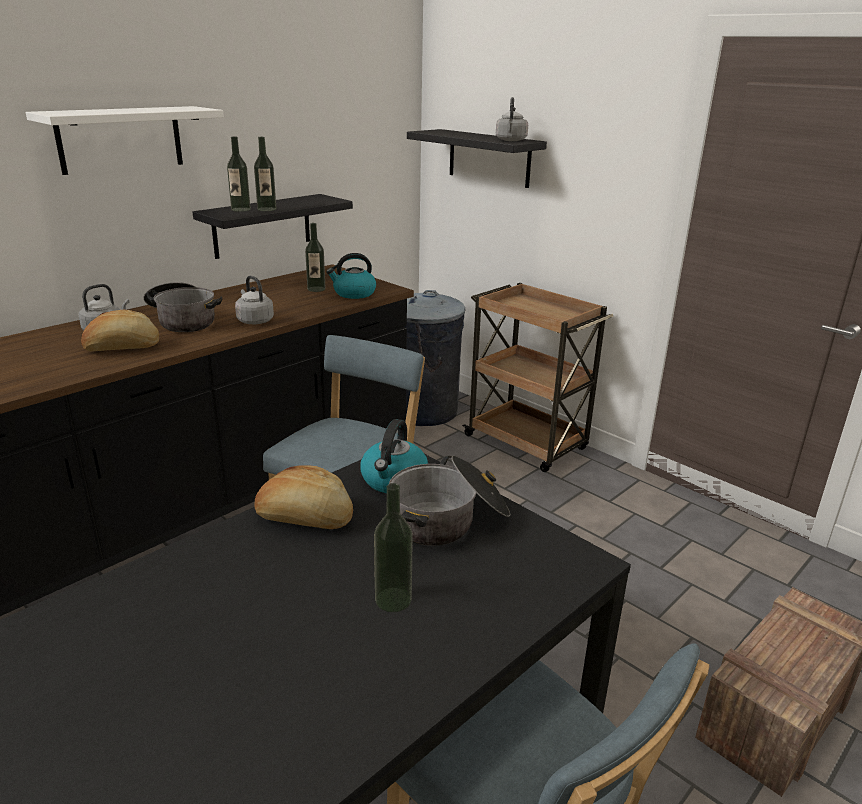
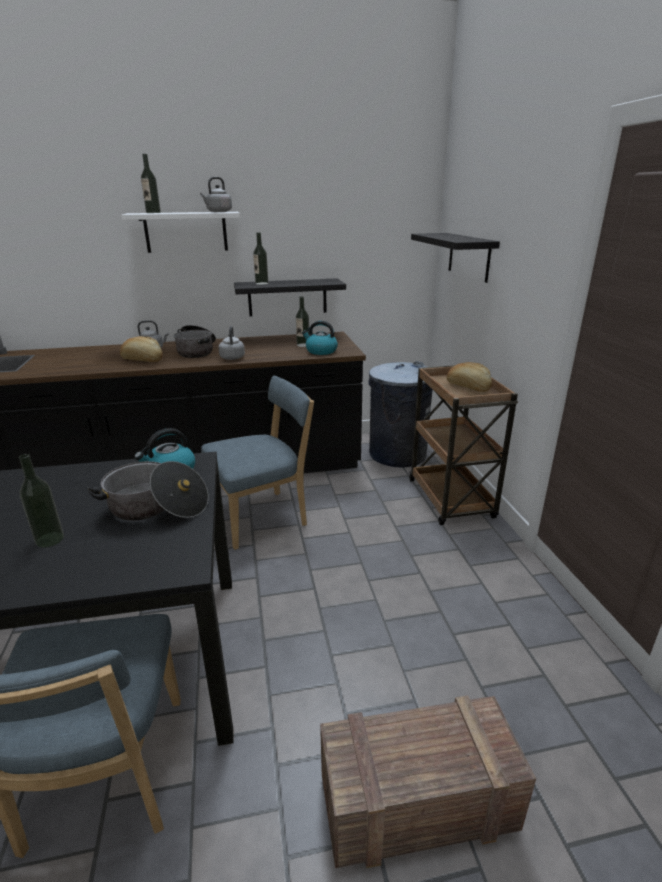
camera: 35 degrees right, 0 degrees up
bottle [254,137,276,211] -> bottle moved to [141,154,161,213]
bread [254,465,353,529] -> bread moved to [447,362,492,392]
grey kettle [496,97,528,141] -> grey kettle moved to [200,177,232,212]

